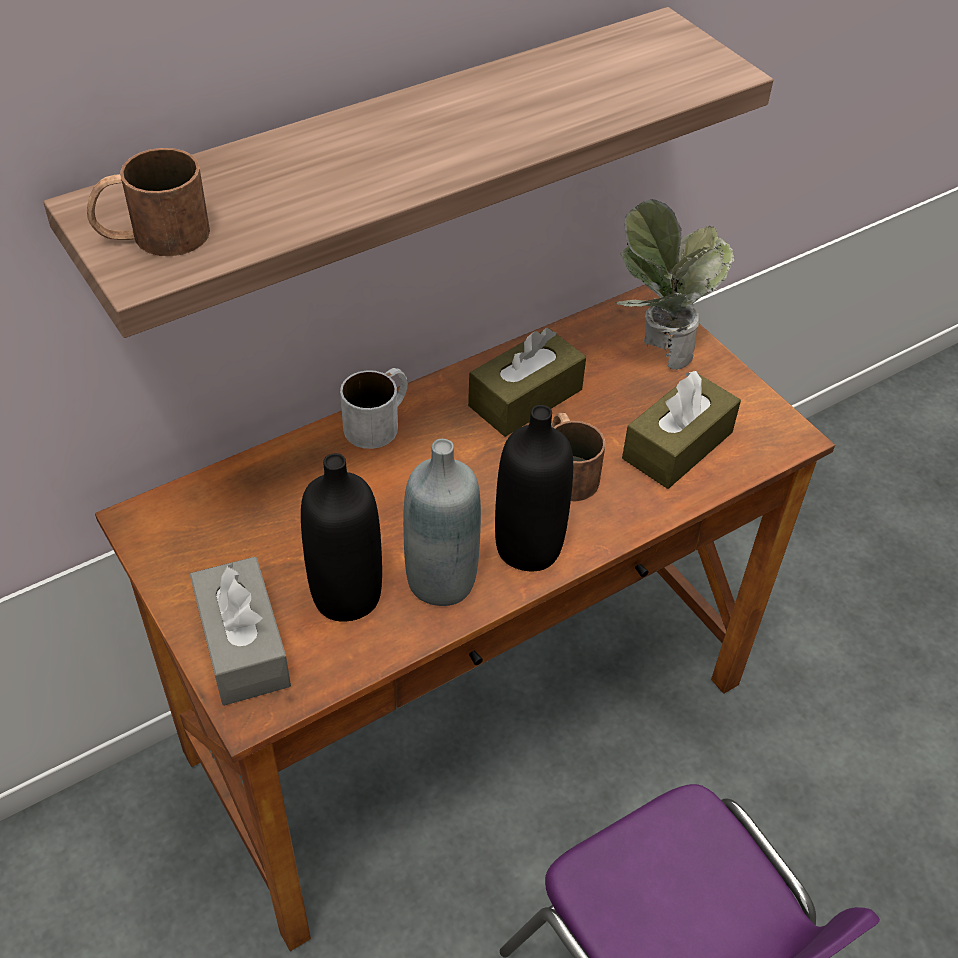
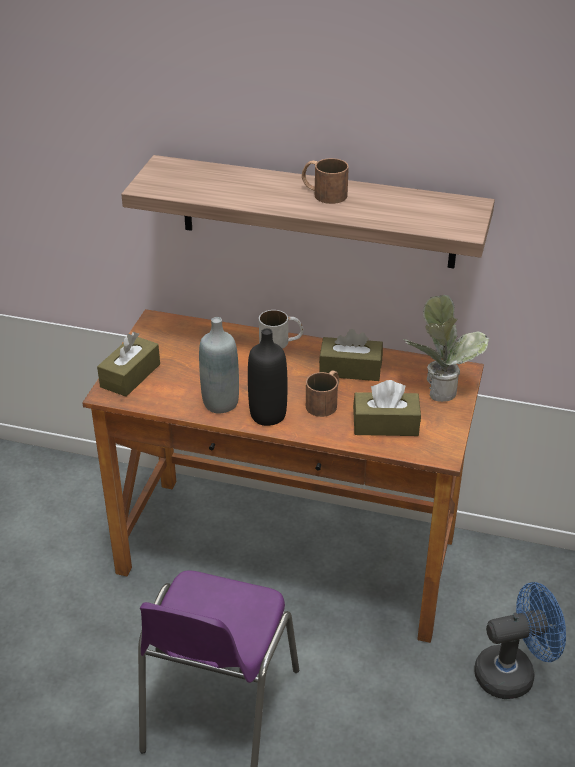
camera: 50 degrees right, 10 degrees down
brown mug [87,148,210,256] -> brown mug moved to [302,158,349,204]
grey tissue box [190,557,291,706] -> brown tissue box [97,332,160,397]
black bottle [301,453,382,622] -> none
none -> blue fan [474,582,566,699]

